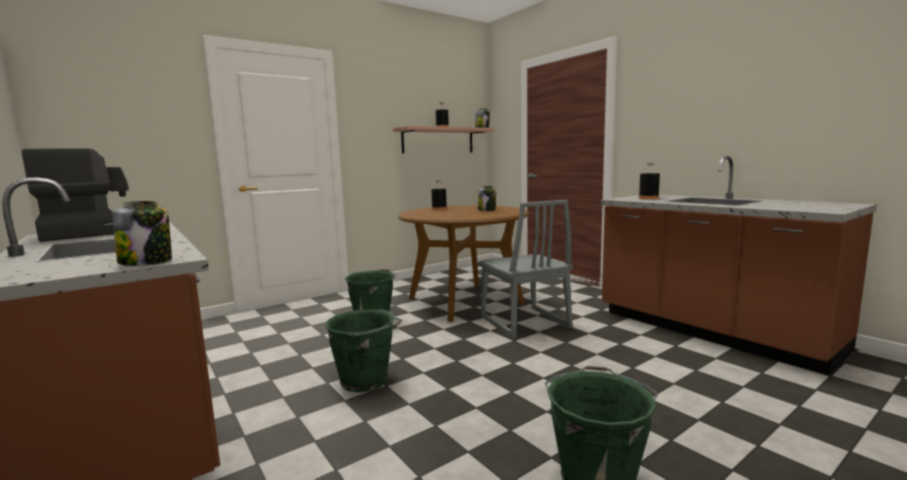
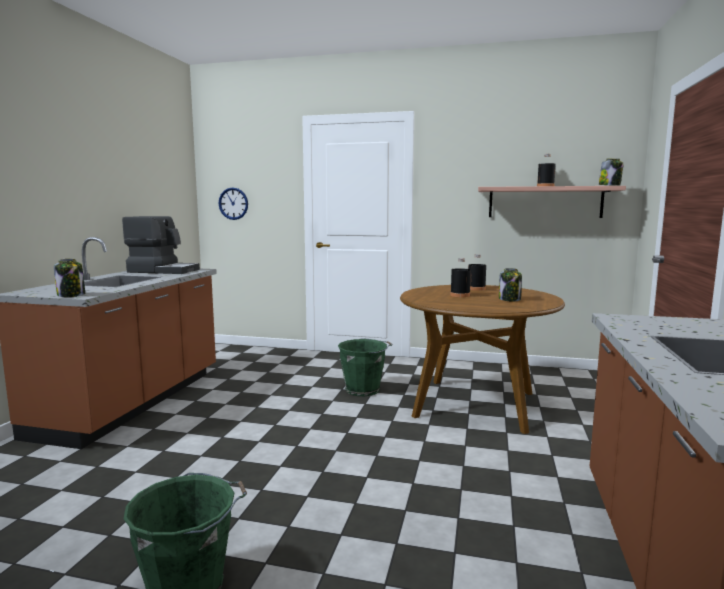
camera: 50 degrees right, 0 degrees up
green bucket [325,309,402,392] -> none
grey chair [478,200,573,339] -> none
black bottle [639,163,660,200] -> black bottle moved to [450,258,471,297]
none -> wall clock [219,187,248,220]

